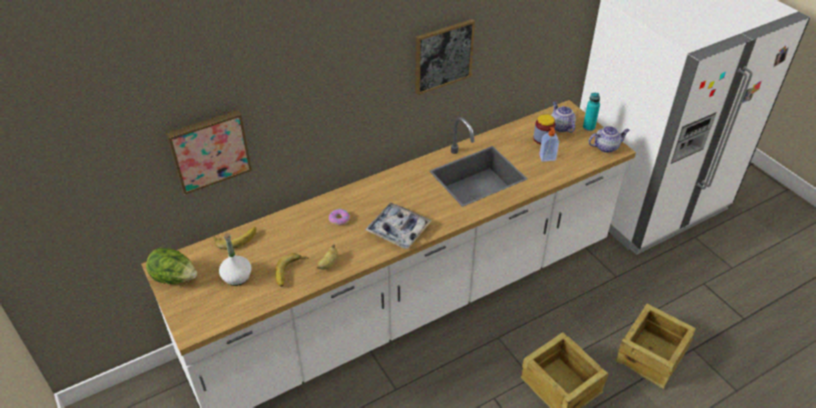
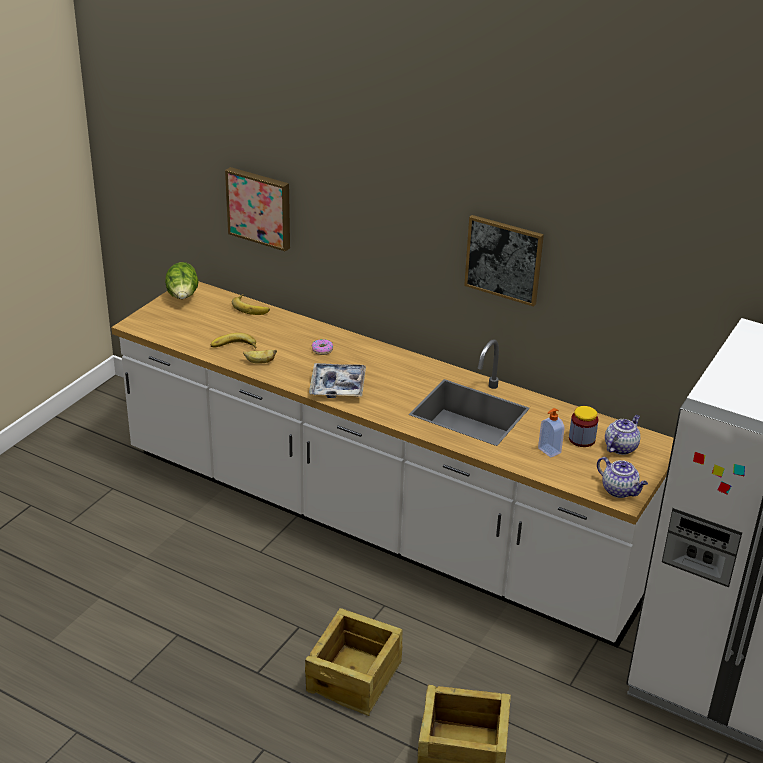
camera: 60 degrees right, 10 degrees down
white bottle [219,233,252,286] -> none
turquoise bottle [583,93,600,131] -> none

